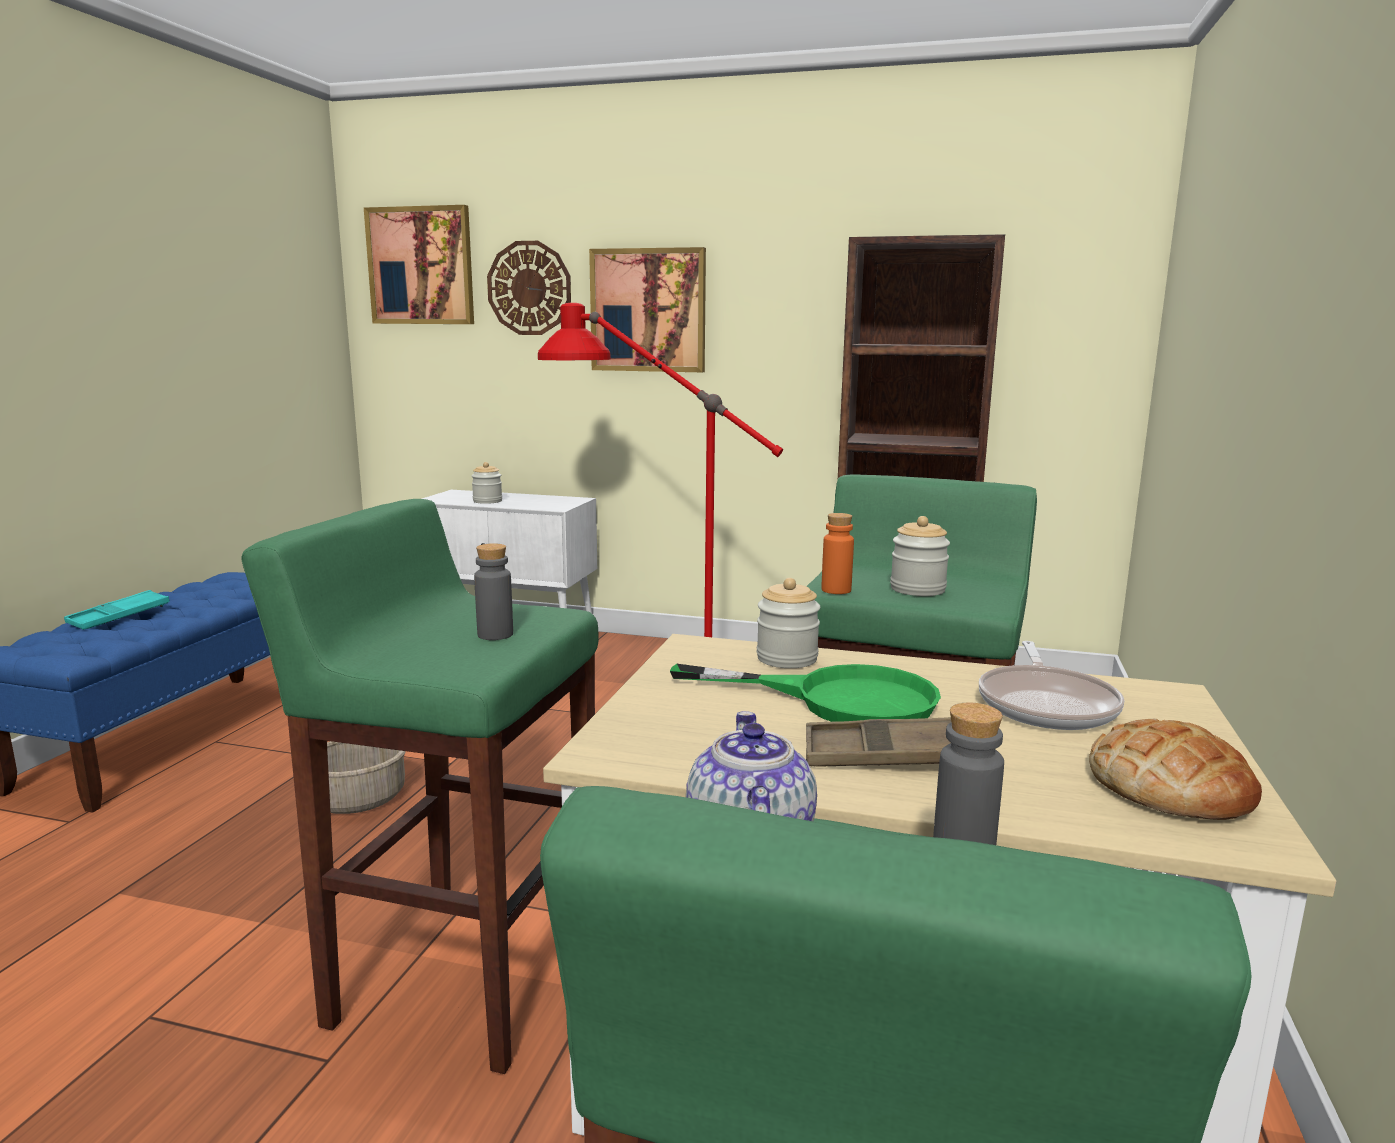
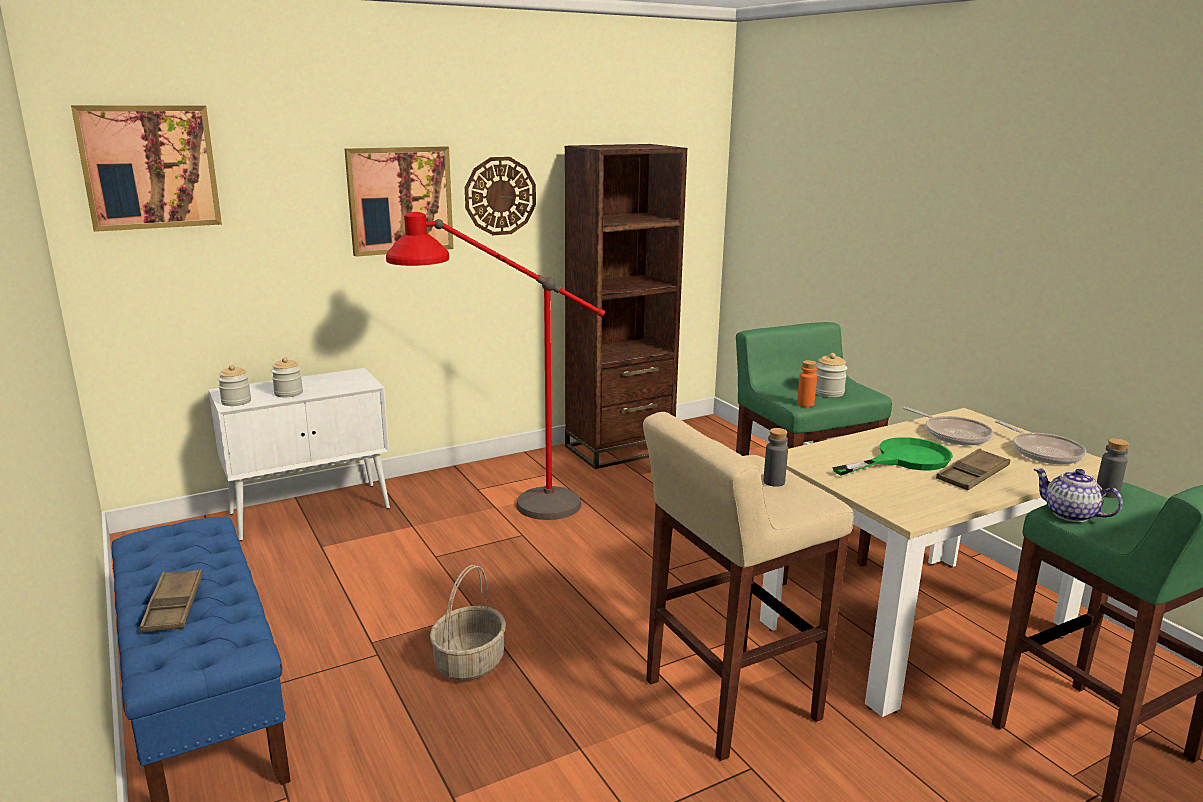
camera: 45 degrees left, 5 degrees up
turquoise tray [64,590,170,630] -> brown tray [140,569,203,632]
green stool [242,499,599,1074] -> beige stool [643,412,854,761]
wall clock [487,241,571,335] -> wall clock moved to [465,157,536,235]
jar [757,578,820,668] -> jar moved to [218,365,251,406]
bread [1089,719,1262,820] -> frying pan [995,420,1086,464]

